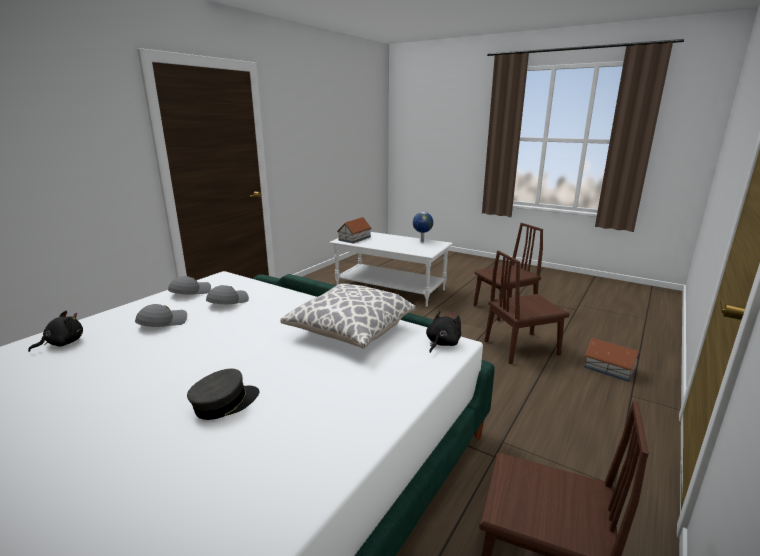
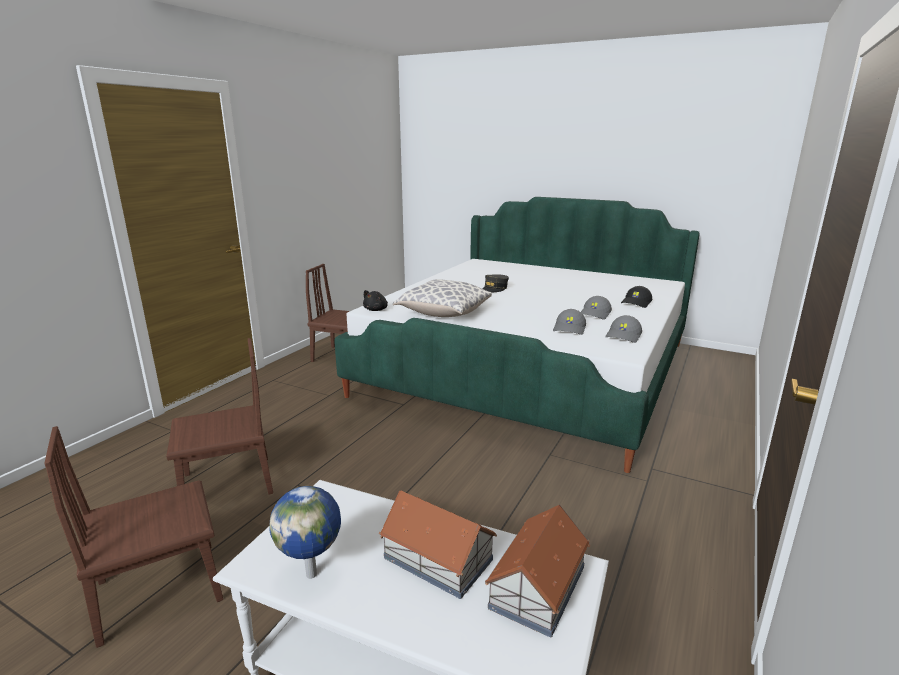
camera: 175 degrees right, 0 degrees up
black plush toy [28,311,83,352] -> black cap [621,286,652,308]
toy house [584,338,640,382] -> toy house moved to [379,491,497,599]

